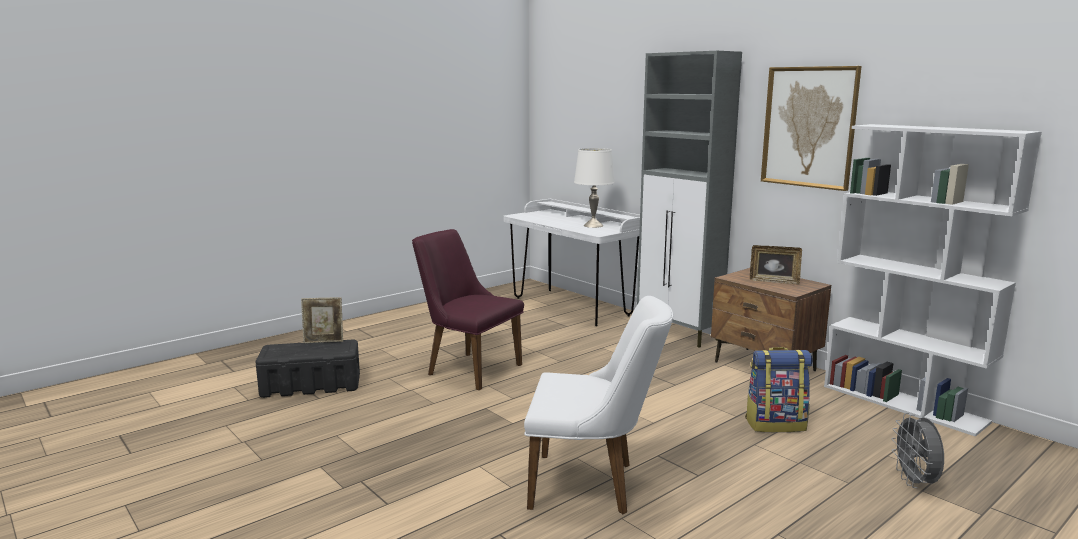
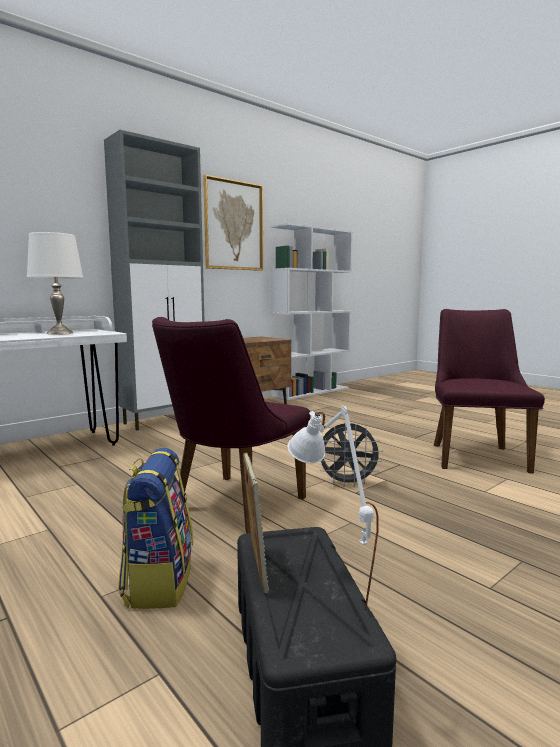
camera: 90 degrees left, 5 degrees down
white chair [524,296,673,514] -> purple chair [434,309,545,474]
backpack [745,347,813,432] -> backpack moved to [118,448,193,609]
picture frame [750,245,802,284] -> none
grey fan [891,413,944,488] -> grey fan moved to [320,423,383,487]
none -> white table lamp [287,405,379,610]

